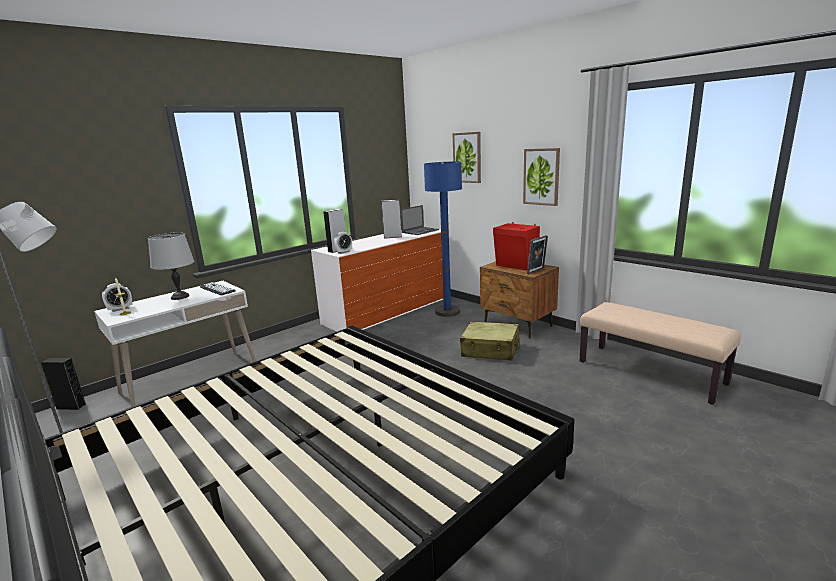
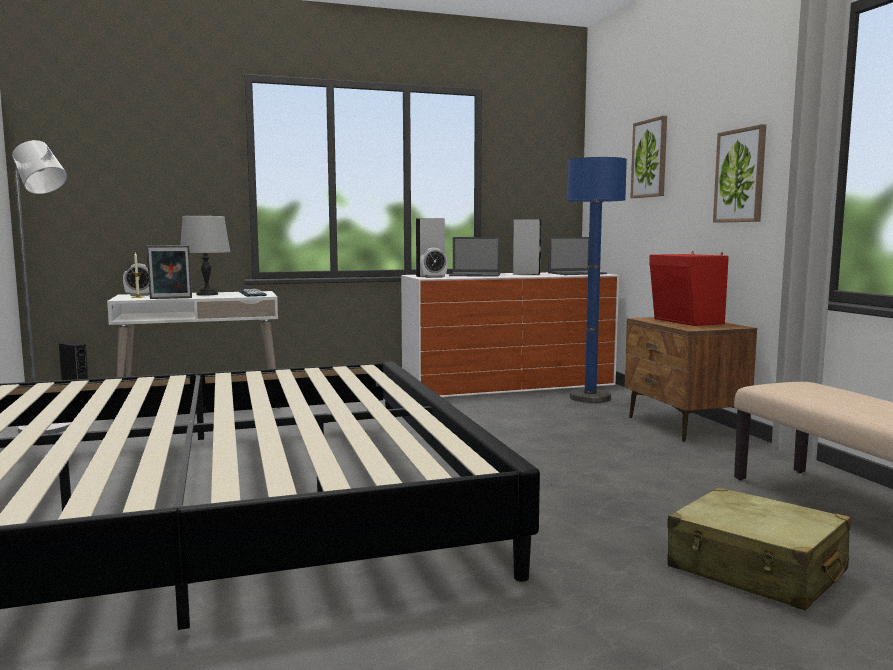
camera: 25 degrees right, 10 degrees down
beige suitcase [460,322,520,361] -> beige suitcase moved to [667,487,851,610]
picture frame [527,235,548,274] -> picture frame moved to [146,246,192,299]
none -> laptop [449,237,500,277]

